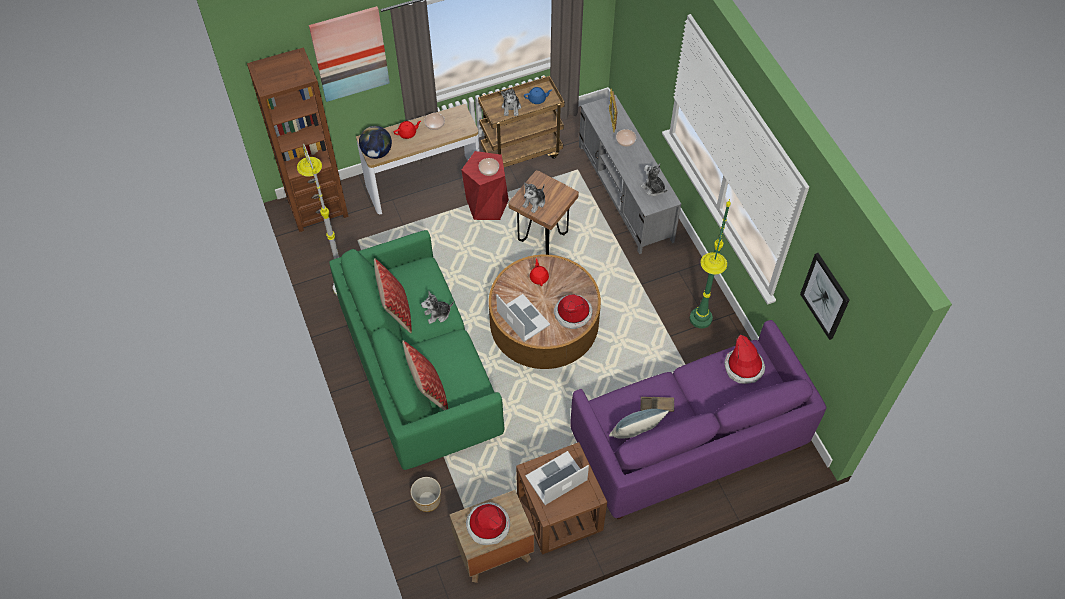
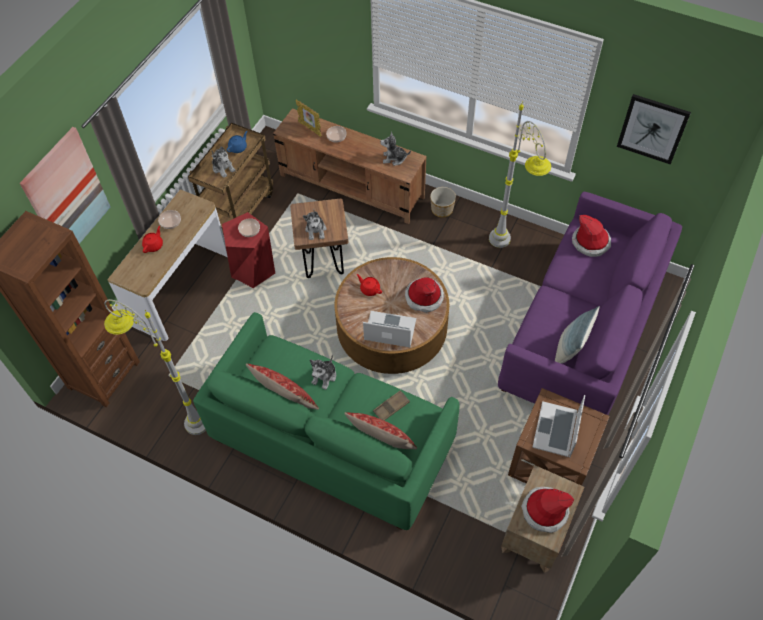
camera: 40 degrees left, 0 degrees up
globe [359,126,392,159] -> none
planter [411,477,441,512] -> planter moved to [430,187,456,218]
grey tv stand [579,95,681,254] -> brown tv stand [273,108,427,224]
brown tray [640,397,674,412] -> brown tray moved to [373,390,410,421]
green floor lamp [690,199,731,328] -> grey floor lamp [489,101,551,248]

